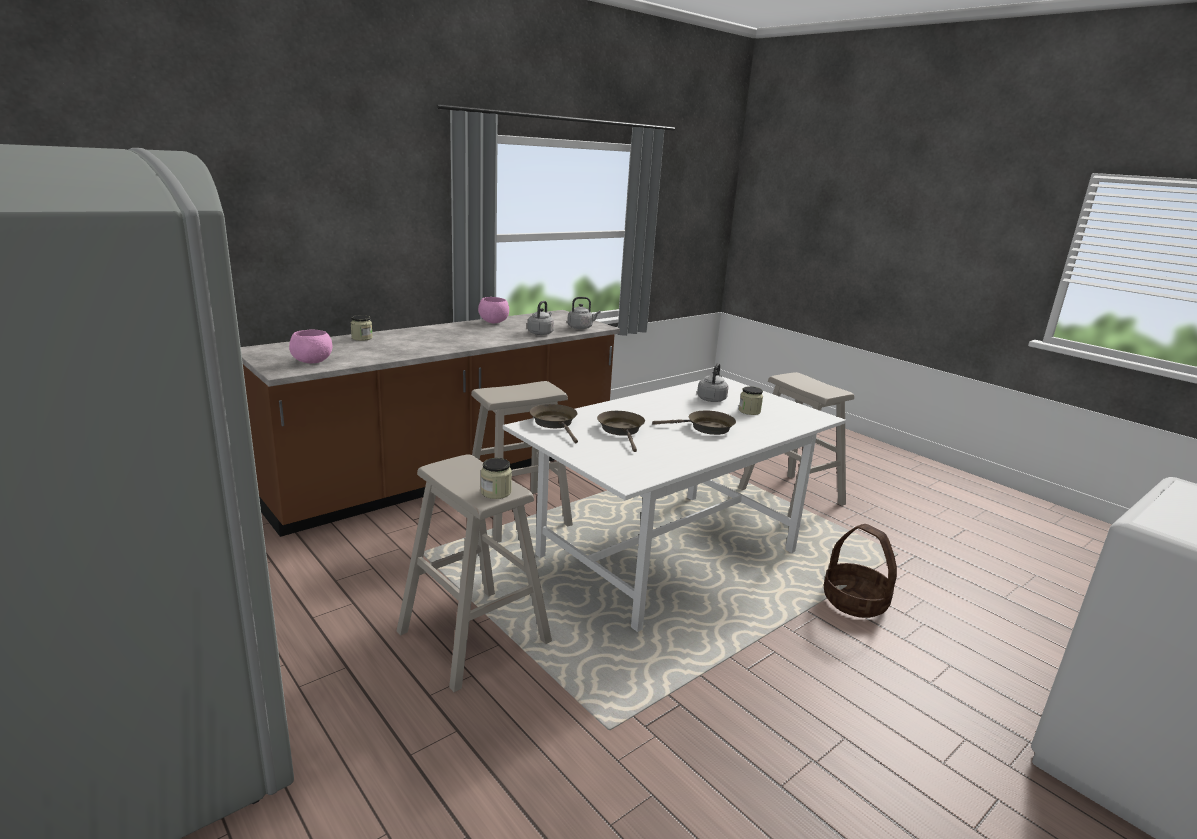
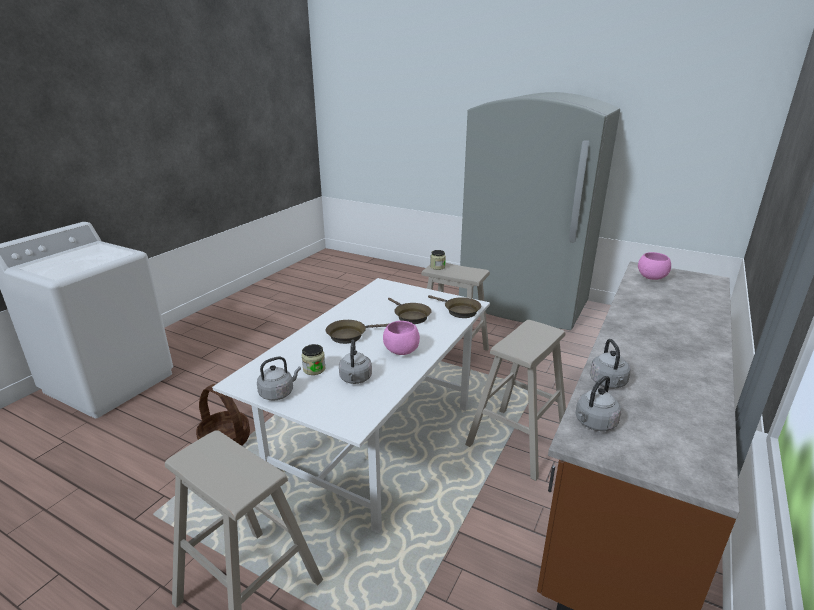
camera: 160 degrees right, 5 degrees up
jar [351,315,373,341] -> none
pink bowl [478,297,509,323] -> pink bowl moved to [383,321,420,355]
none -> grey kettle [257,356,301,401]

